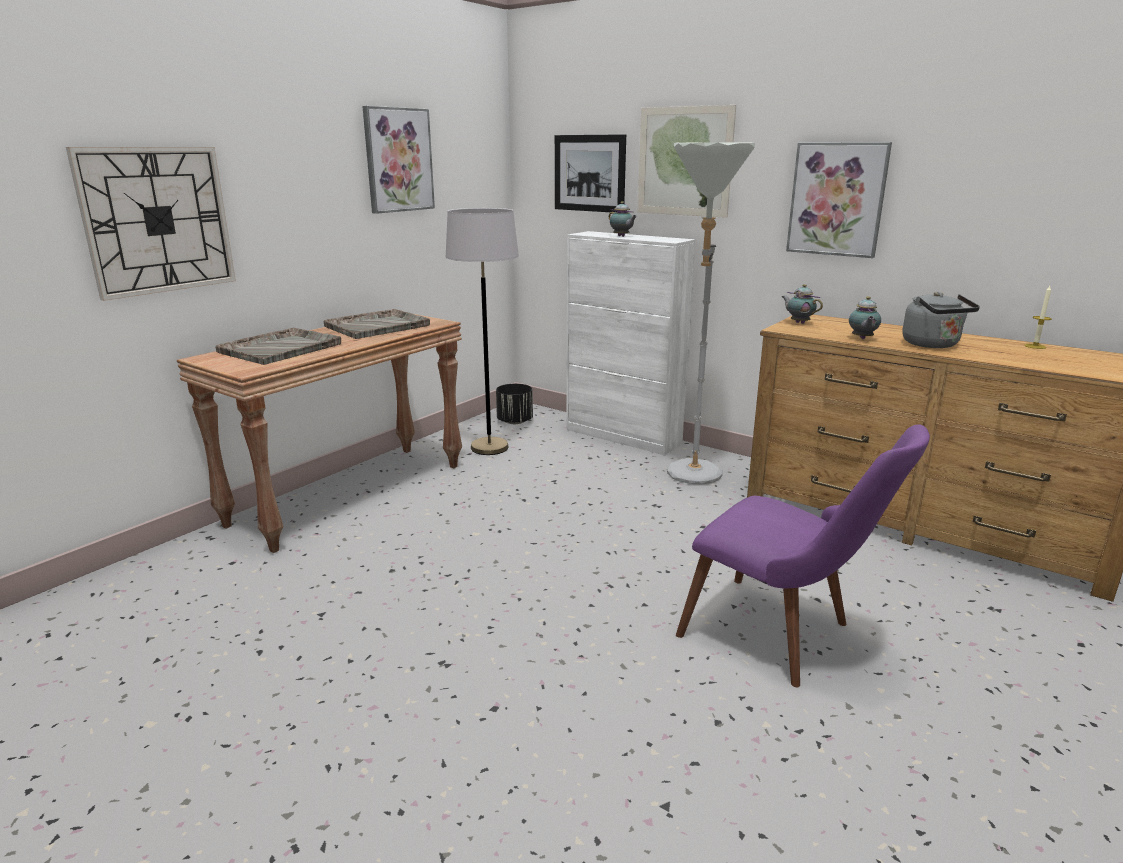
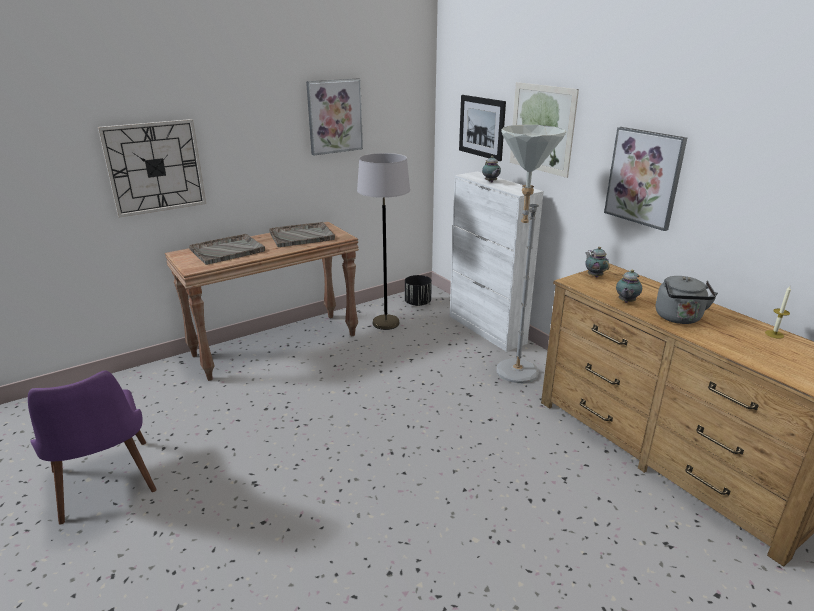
camera: 20 degrees right, 5 degrees up
purple chair [676,424,930,688] -> purple chair moved to [28,370,156,525]

